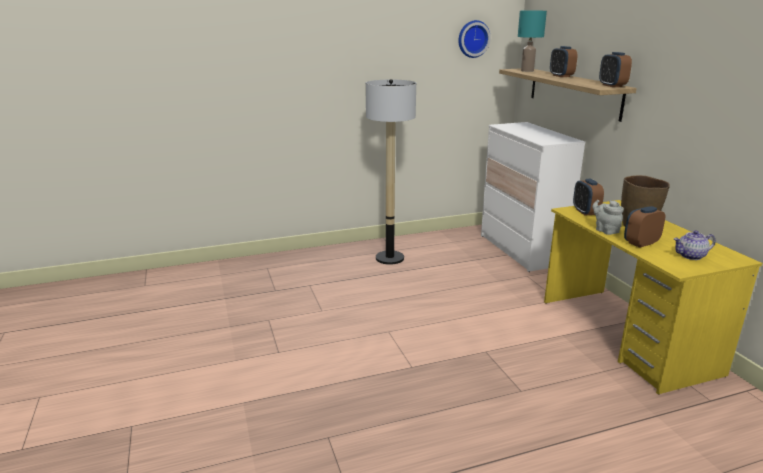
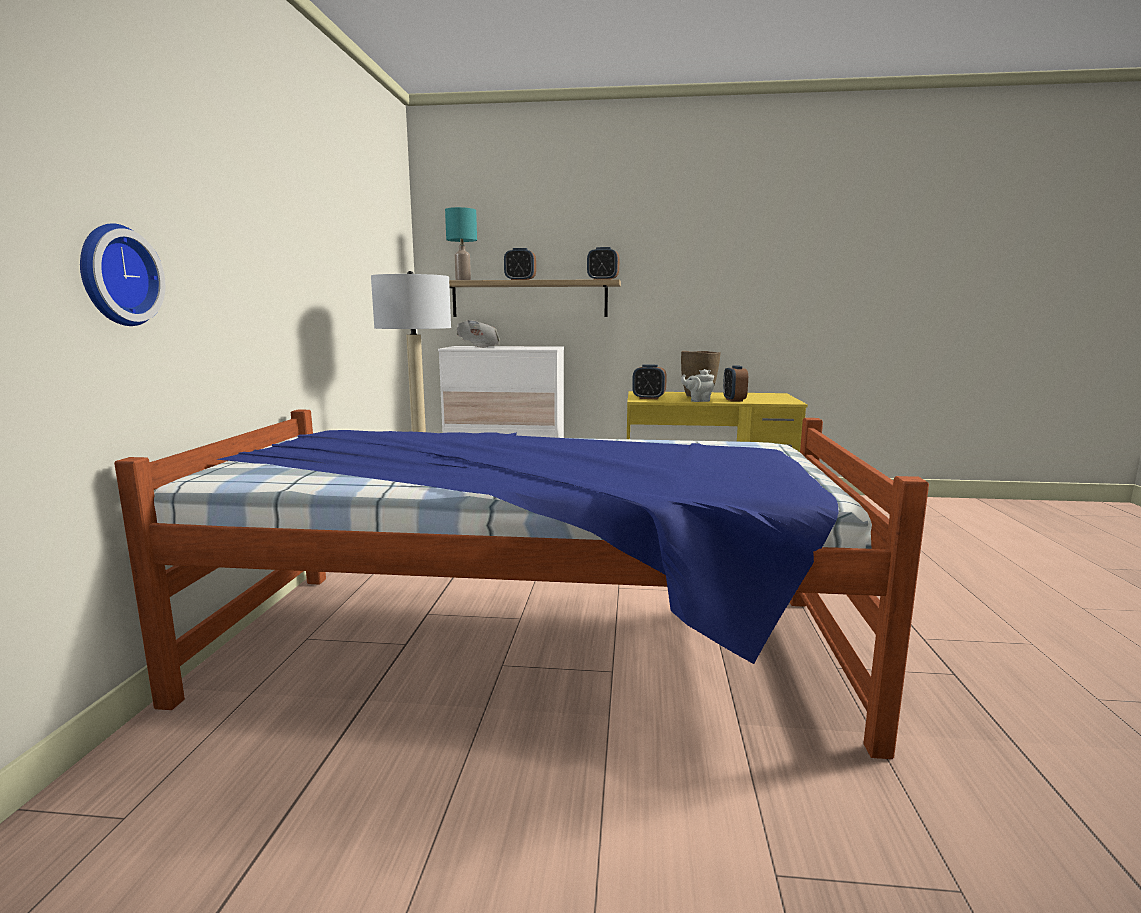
camera: 65 degrees left, 10 degrees down
wall clock [458,20,491,58] -> wall clock moved to [80,223,165,326]
teapot [674,230,716,260] -> none
none -> bed [114,410,929,759]
none -> newspaper [457,320,500,348]

